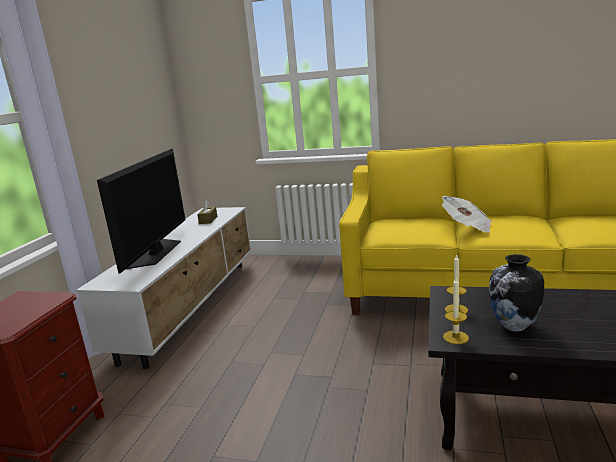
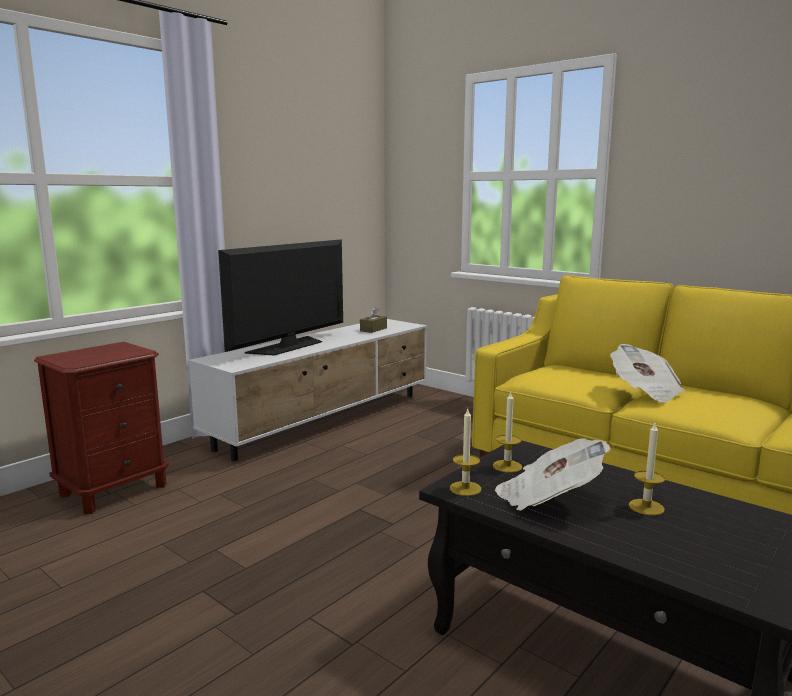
camera: 25 degrees right, 5 degrees down
vase [489,254,544,332] -> newspaper [495,438,611,511]
none -> candle [629,423,665,516]

